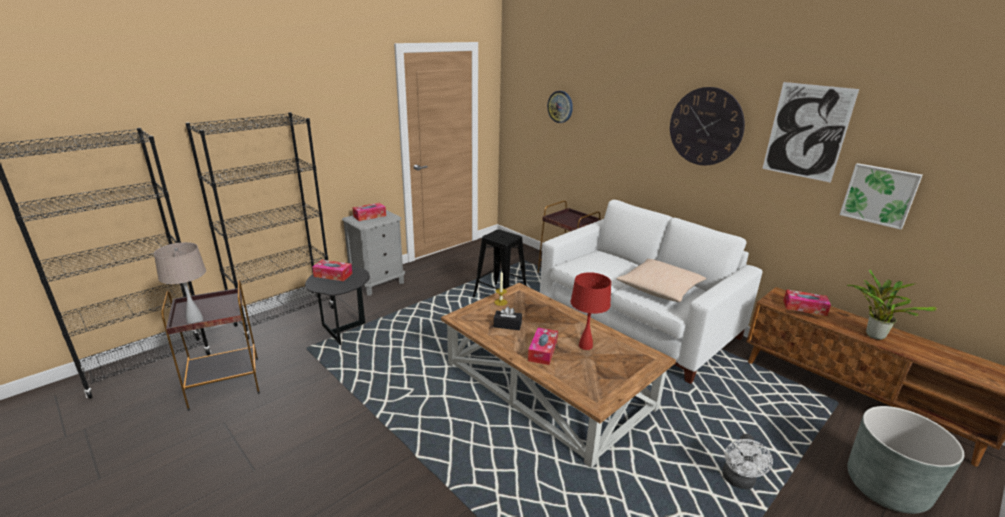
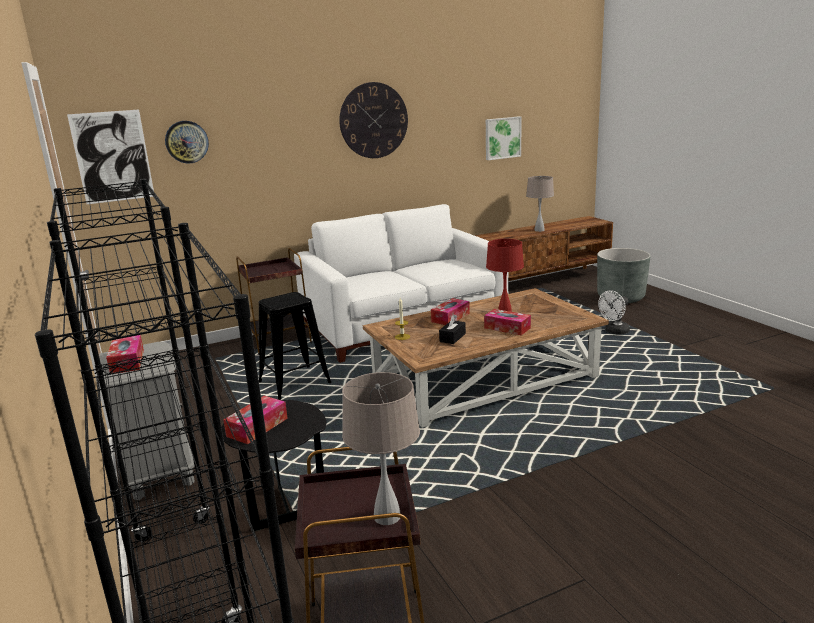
camera: 70 degrees left, 5 degrees down
beige pillow [616,259,707,302] -> none
white fan [722,434,773,489] -> white fan turned 105 degrees clockwise [598,290,630,335]
picture [762,82,859,183] -> picture moved to [67,110,154,204]
tissue box [783,289,831,316] -> tissue box moved to [431,298,470,325]
potted plant [846,269,937,340] -> beige table lamp [526,176,554,232]

